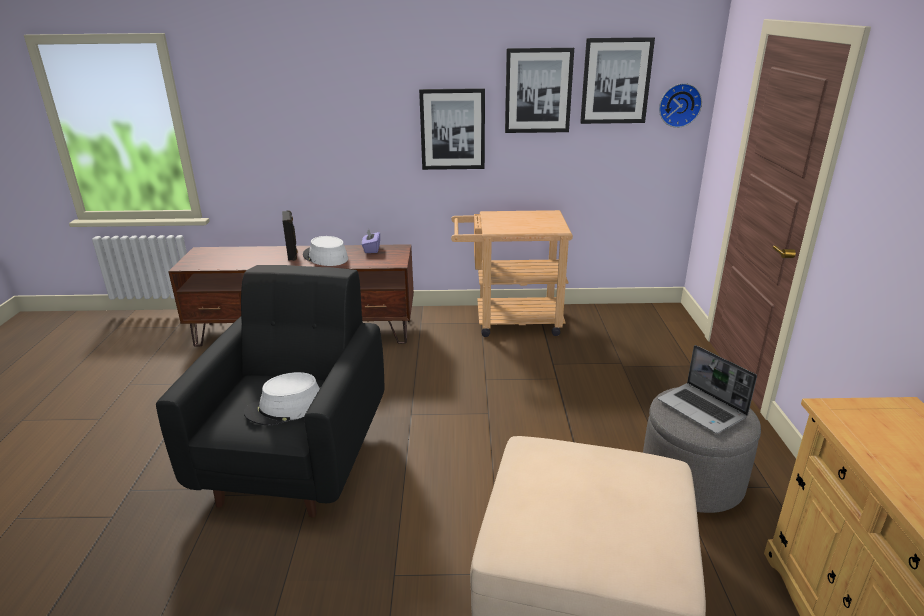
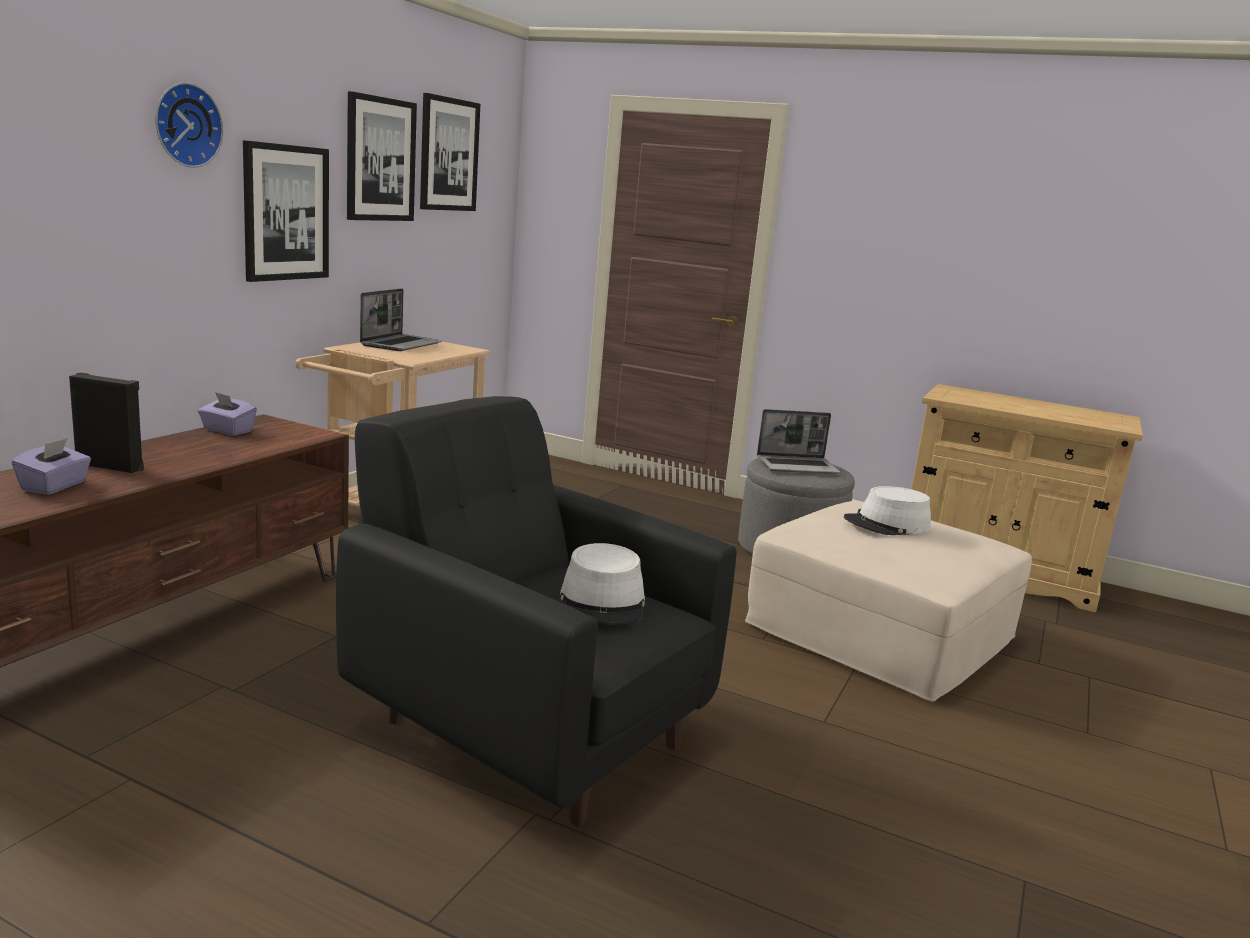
camera: 65 degrees left, 10 degrees down
white hat [303,236,348,266] -> white hat moved to [844,486,931,535]
wall clock [659,83,702,128] -> wall clock moved to [155,82,223,168]
none -> purple tissue box [12,438,91,495]
none -> laptop [360,288,442,351]

